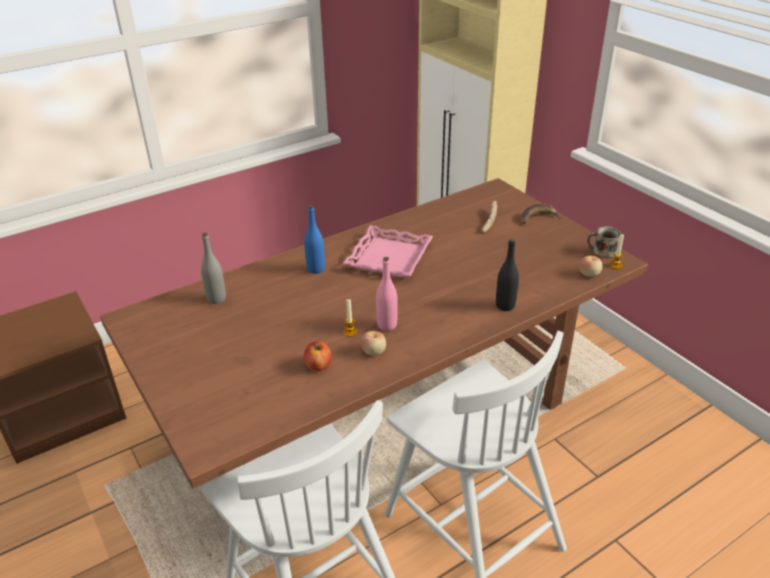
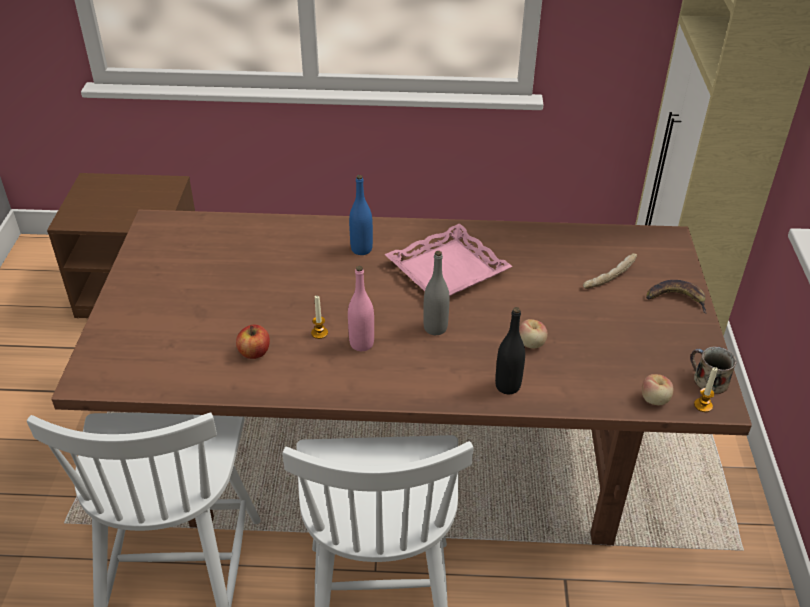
camera: 35 degrees right, 5 degrees up
grey bottle [201,233,226,304] -> grey bottle moved to [423,251,450,335]
apple [361,331,386,355] -> apple moved to [519,319,548,348]

